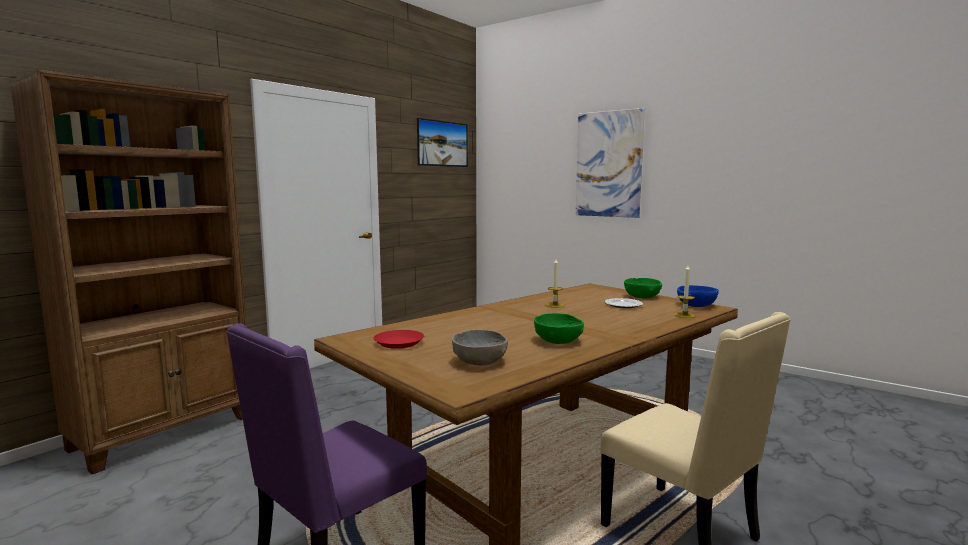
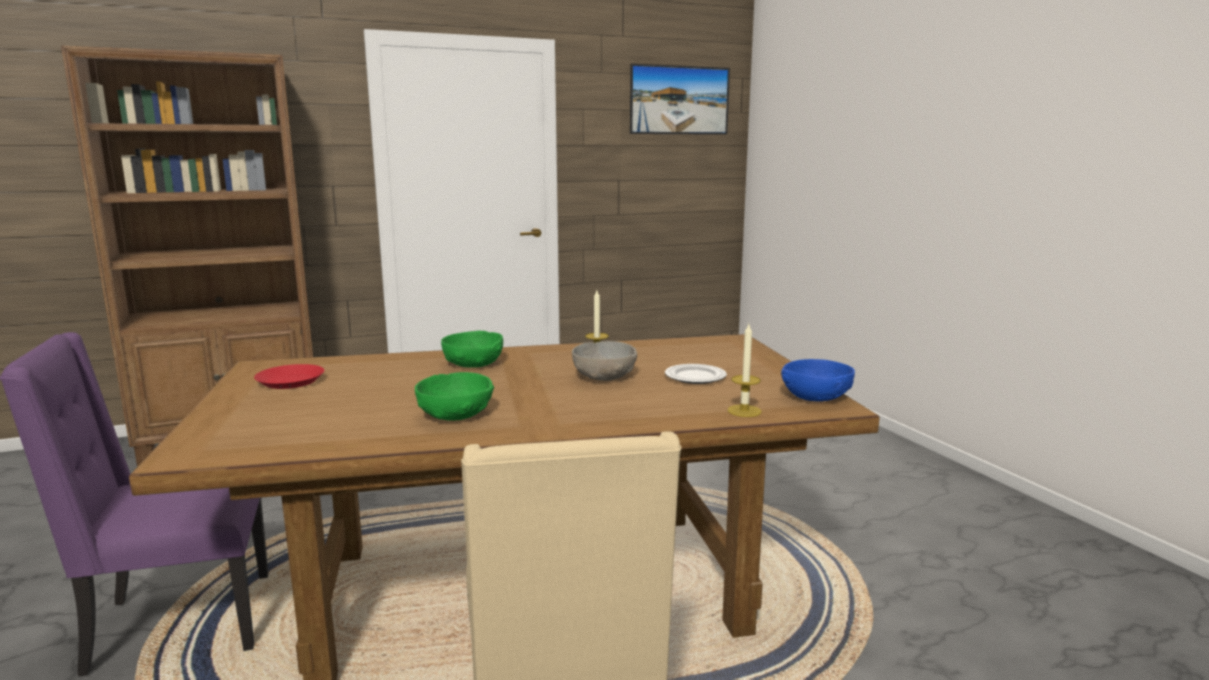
camera: 30 degrees right, 5 degrees up
grey bowl [452,330,508,365] -> grey bowl moved to [572,341,637,381]
picture [576,108,645,218] -> none
green bowl [624,278,662,298] -> green bowl moved to [441,330,503,368]

